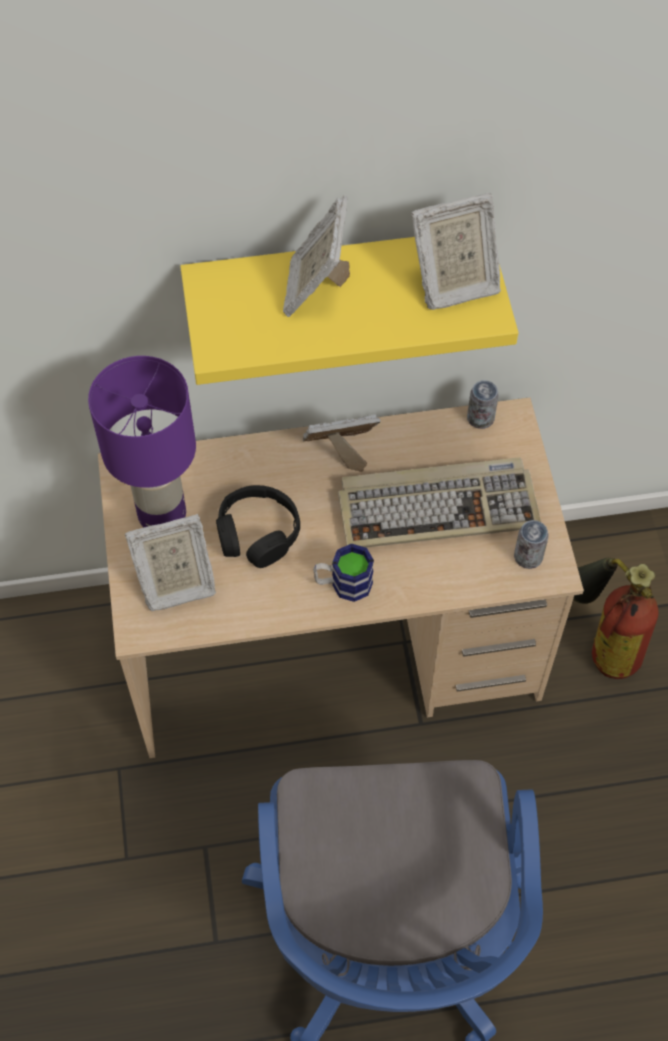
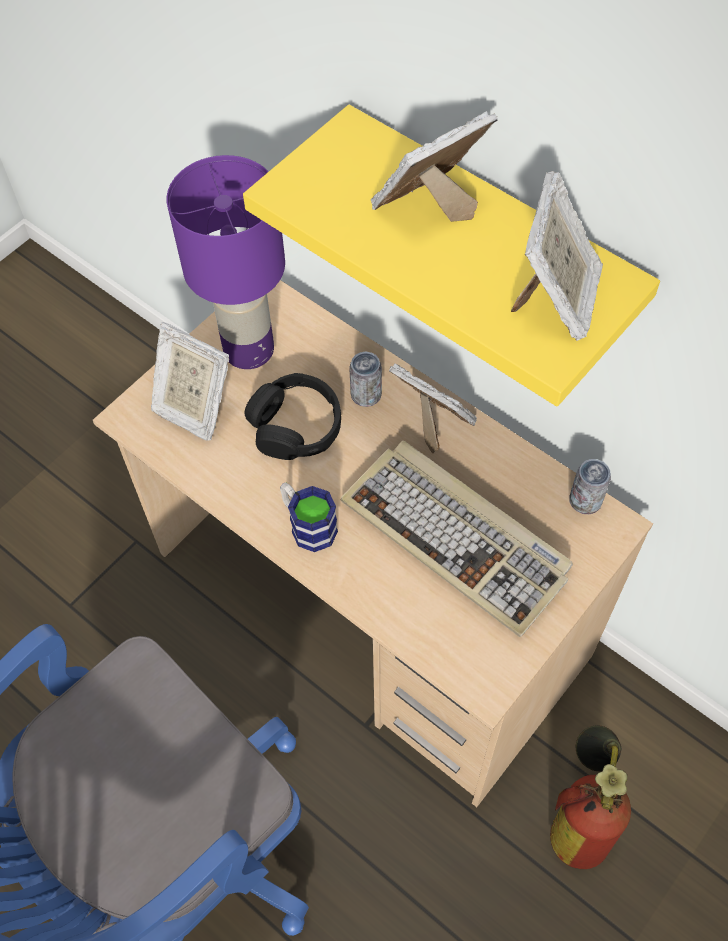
camera: 50 degrees right, 0 degrees up
picture frame [411,192,501,310] -> picture frame turned 105 degrees counterclockwise [511,171,603,341]
can [514,520,549,569] -> can moved to [349,352,382,407]

